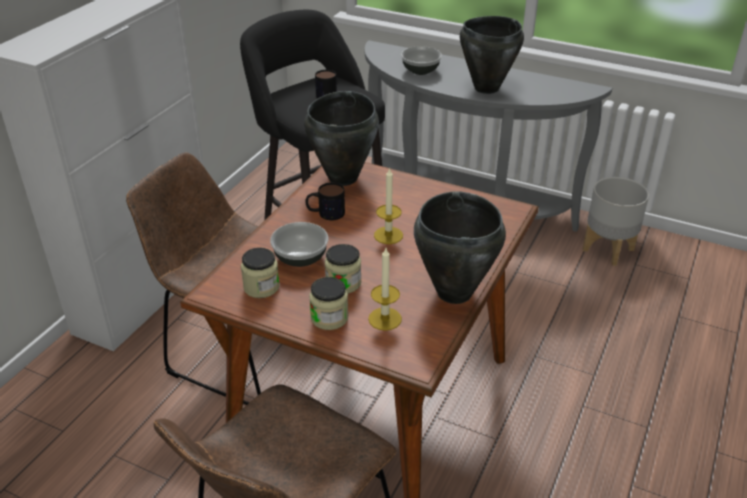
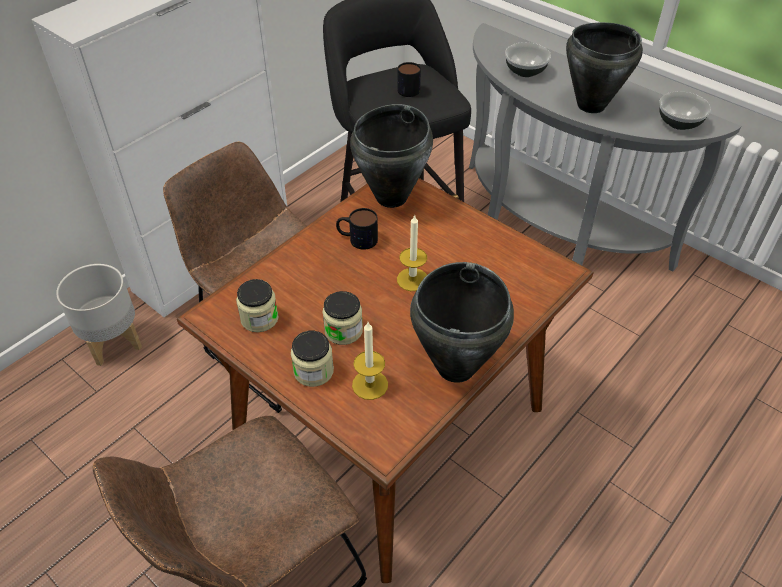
camera: 15 degrees right, 10 degrees up
bowl [270,222,329,267] -> bowl moved to [659,91,711,130]
grey planter [583,177,649,266] -> grey planter moved to [56,264,142,366]

